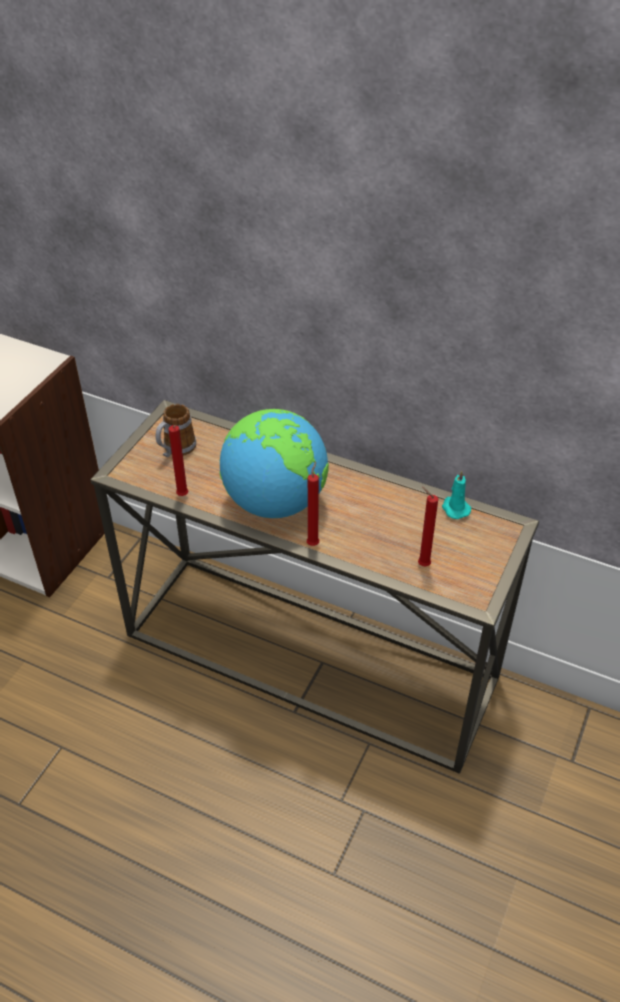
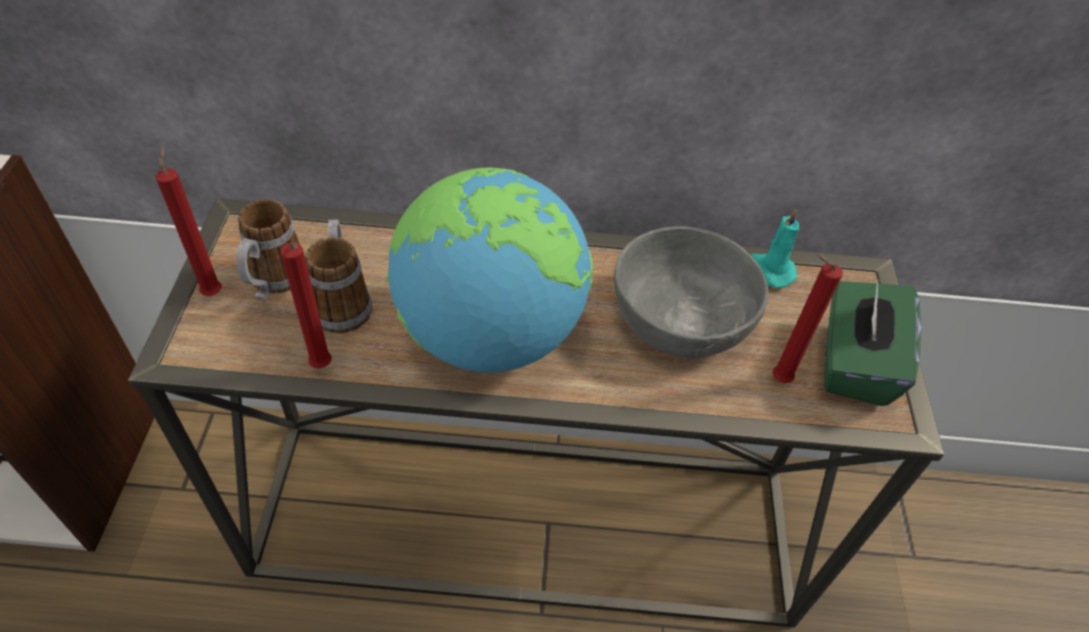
camera: 25 degrees left, 5 degrees up
red candle [307,462,319,546] -> red candle moved to [156,145,222,296]
none -> mug [305,220,372,333]
none -> grey bowl [614,226,769,358]
none -> green tissue box [824,281,921,406]

